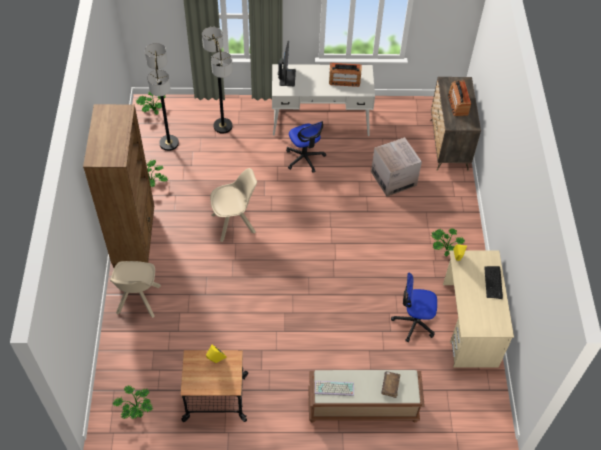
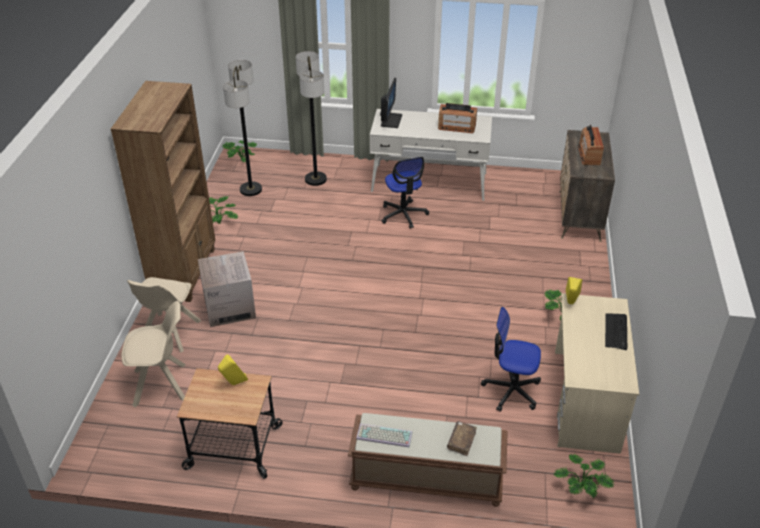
camera: 10 degrees right, 15 degrees down
potted plant [112,385,153,419] -> potted plant moved to [553,454,614,498]
beige chair [210,168,257,242] -> beige chair moved to [122,301,186,407]
cardboard box [371,137,422,197] -> cardboard box moved to [198,251,256,327]

